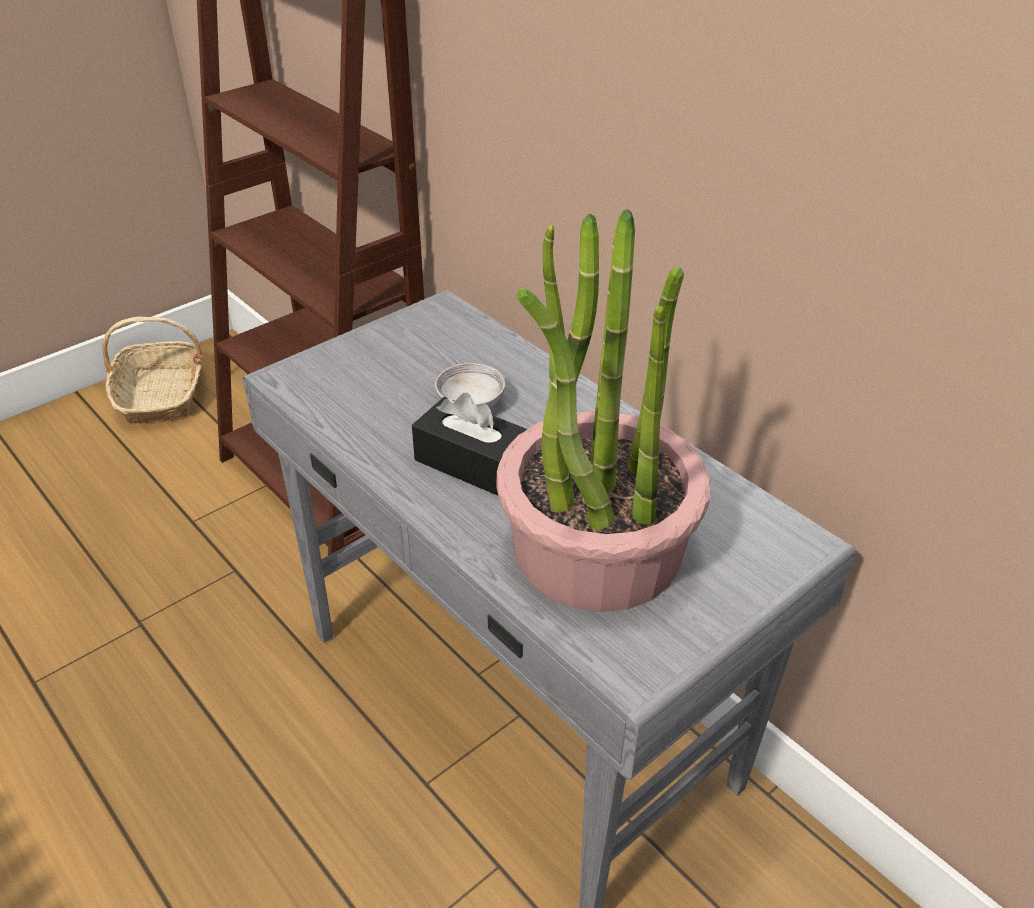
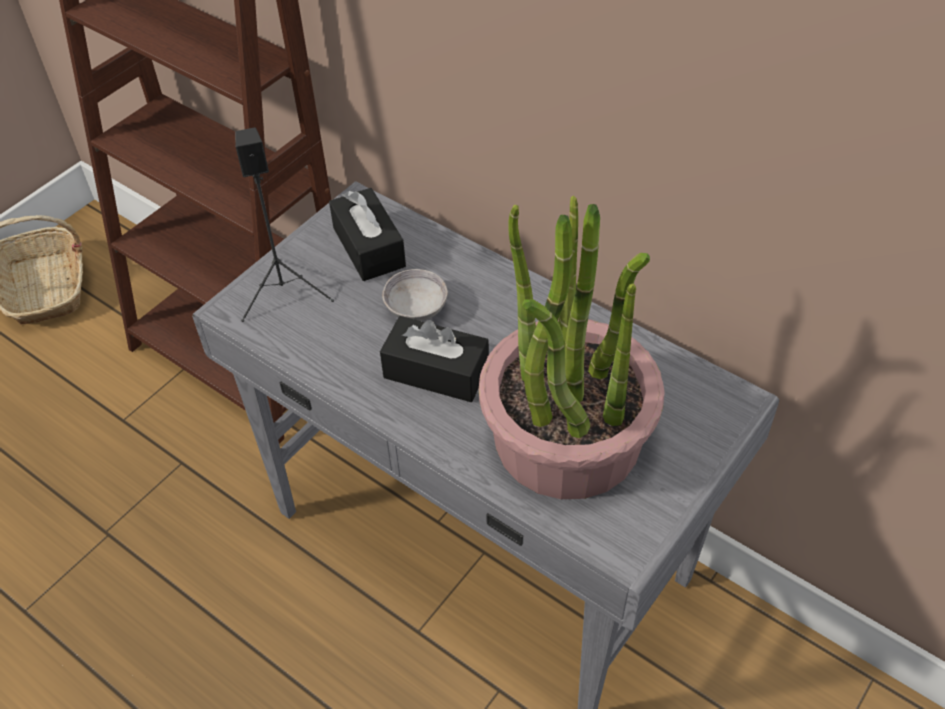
camera: 10 degrees left, 10 degrees up
none -> black speaker [235,127,334,322]
none -> black tissue box [329,188,406,281]

